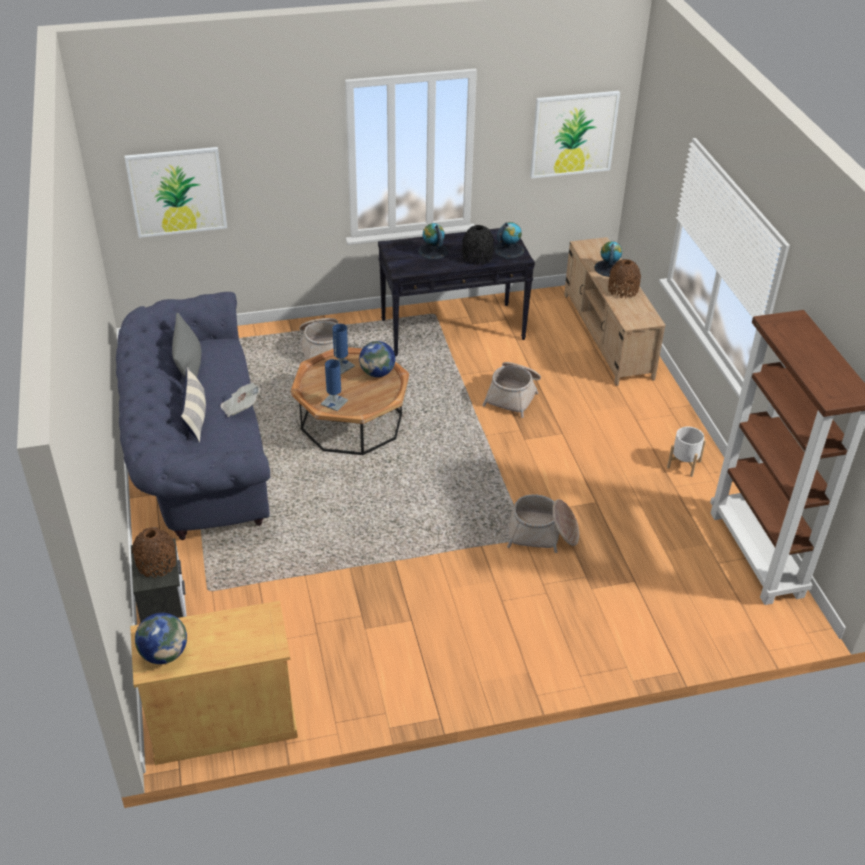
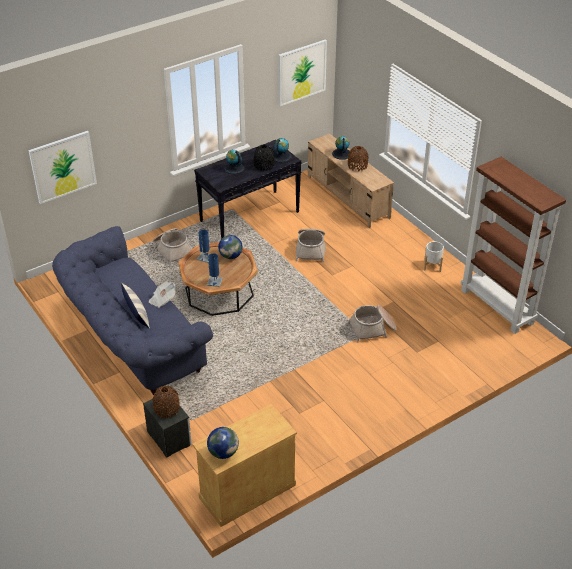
camera: 20 degrees left, 0 degrees up
grey pillow [172,313,201,377] -> none

